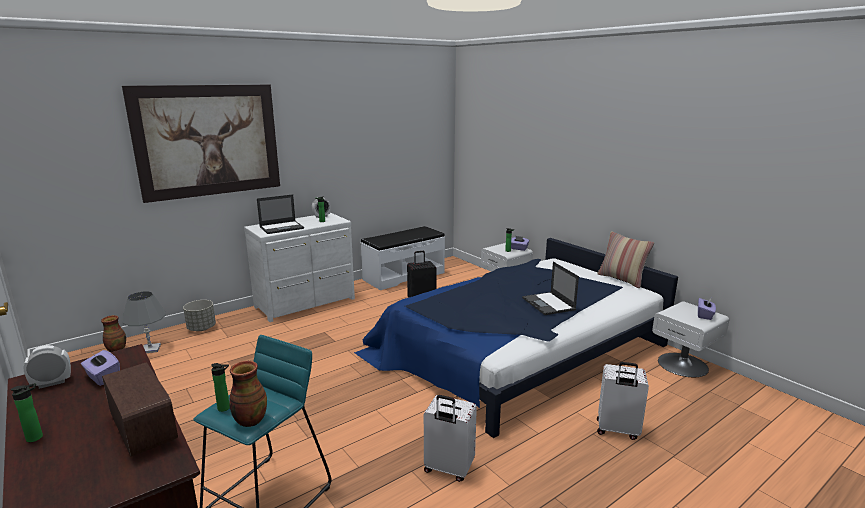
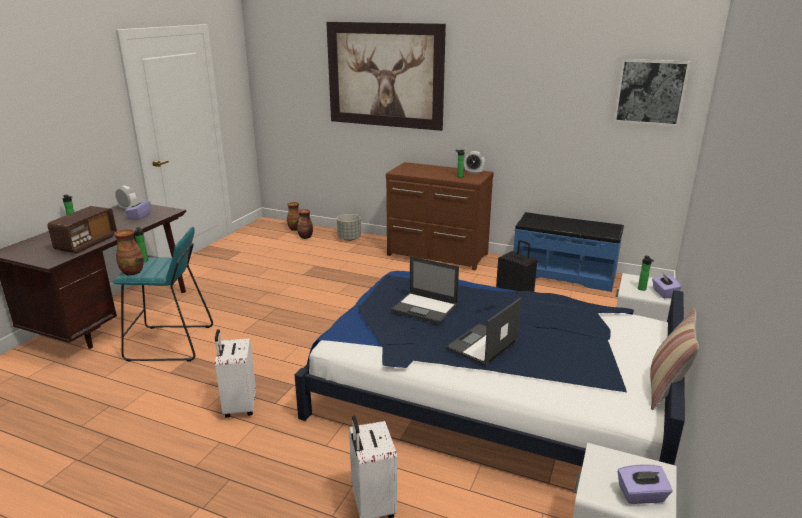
camera: 60 degrees right, 5 degrees up
grey table lamp [122,291,166,353] -> vase [297,209,313,239]
white dresser [244,213,355,322] -> brown dresser [386,162,494,270]
laptop [257,194,304,234] -> laptop moved to [391,256,459,324]
white bench [361,226,445,290] -> blue bench [513,212,624,292]
none -> picture [614,59,690,126]

